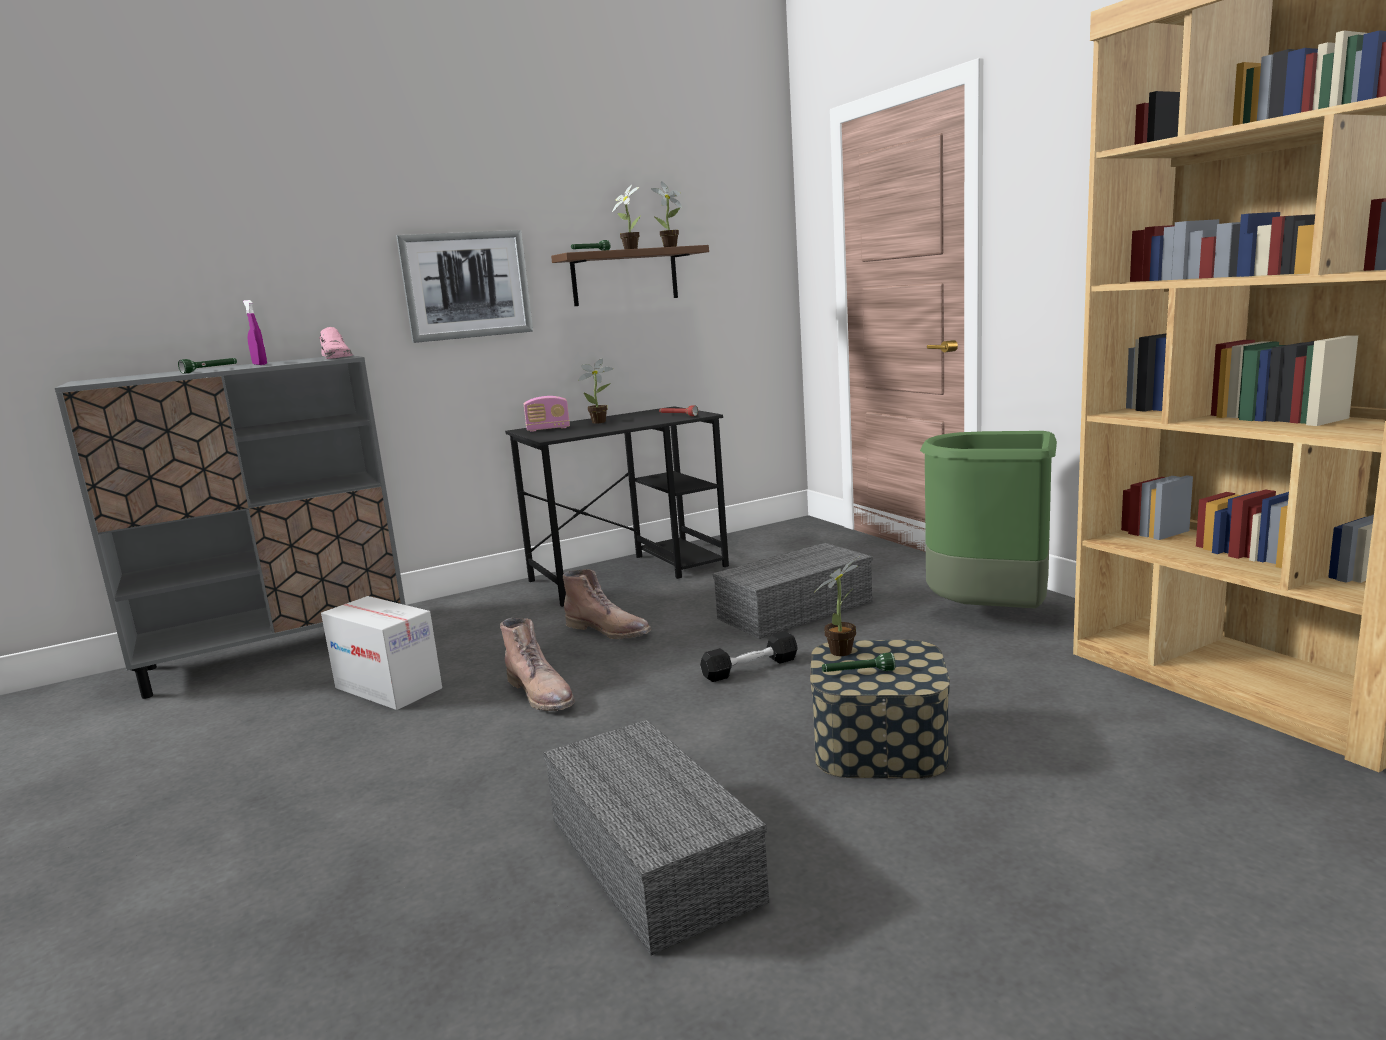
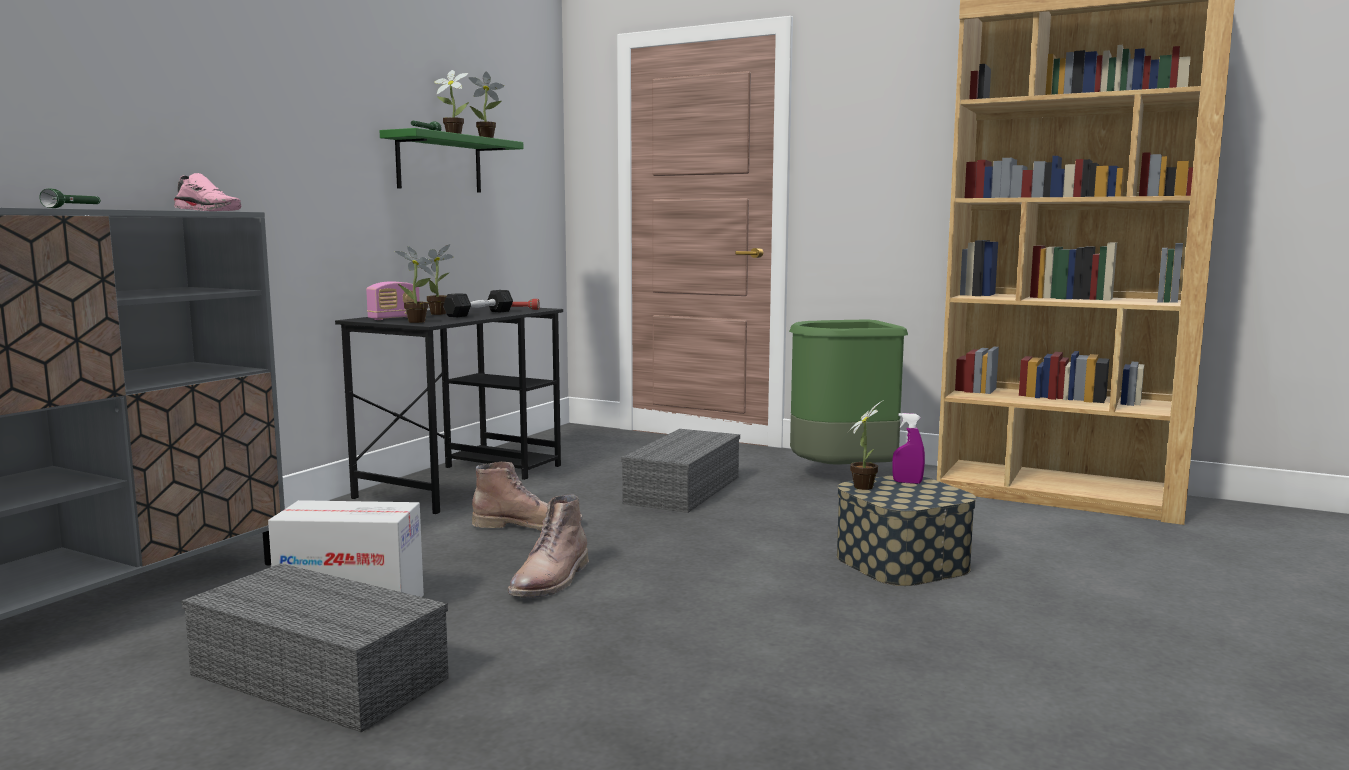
camera: 35 degrees left, 5 degrees down
purple spray bottle [243,300,267,365] -> purple spray bottle moved to [892,413,925,484]
picture [396,230,533,343] -> none
brown boot [500,618,575,711] -> brown boot turned 90 degrees clockwise [507,494,589,598]
grey storage box [543,720,769,955] -> grey storage box moved to [181,563,449,733]
brown shelf [551,245,709,306] -> green shelf [380,128,523,193]
black dumbbell [700,631,798,682] -> black dumbbell moved to [443,290,513,317]
green flashlight [822,653,895,672] -> none
none -> potted plant [395,246,434,323]

